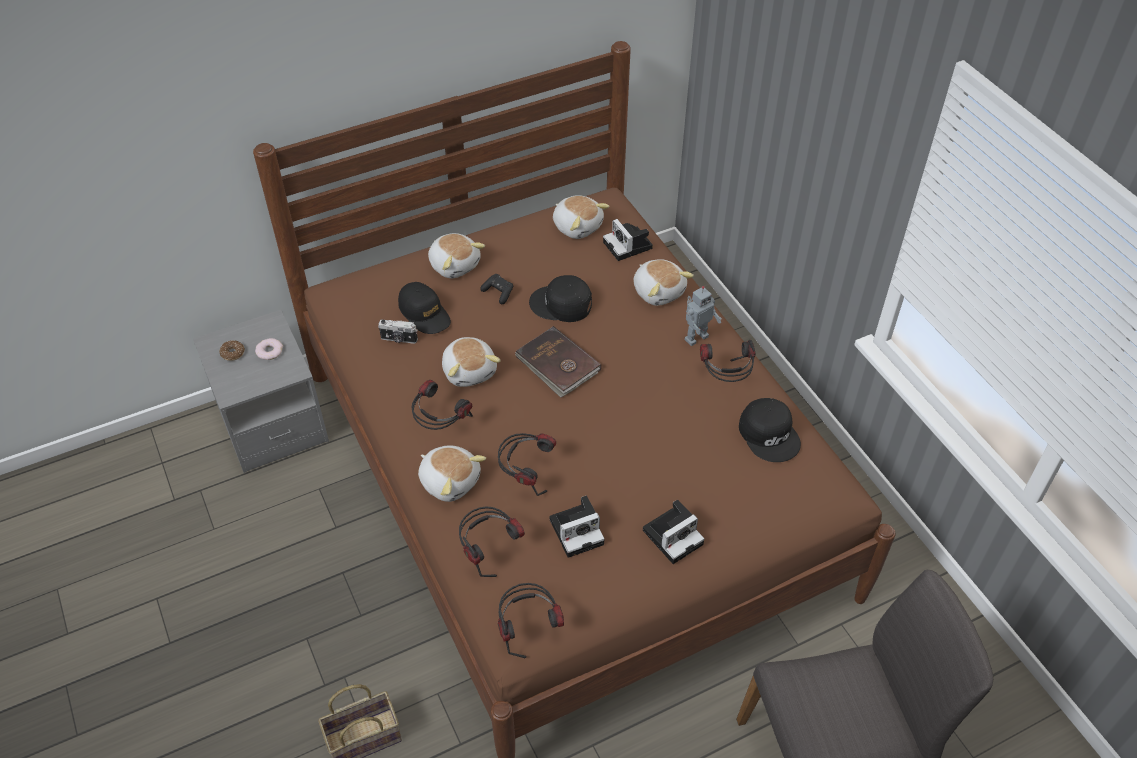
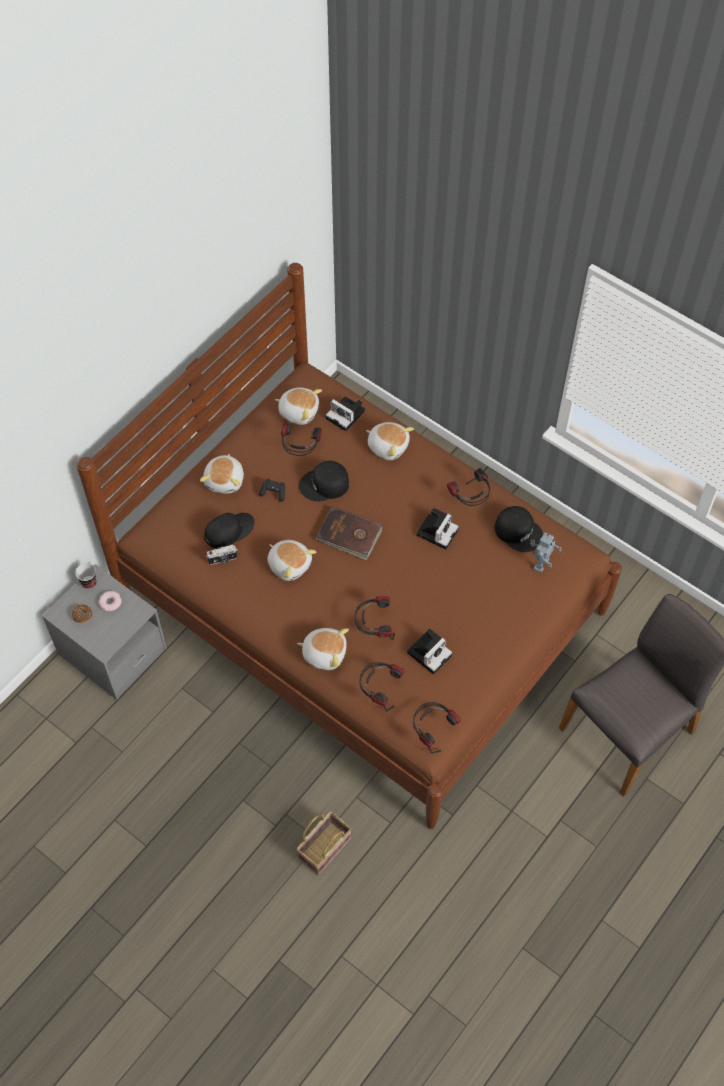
camera: 25 degrees left, 10 degrees up
black cap [398,282,451,334] -> black cap turned 60 degrees counterclockwise [204,513,255,549]
headphones [411,380,473,430] -> headphones moved to [281,423,322,456]
plush toy [428,233,485,279] -> plush toy turned 75 degrees clockwise [200,454,244,494]
camera [643,500,705,564] -> camera moved to [417,508,459,550]
toy robot [685,286,722,346] -> toy robot moved to [530,532,562,573]
none -> cup [75,563,97,589]

